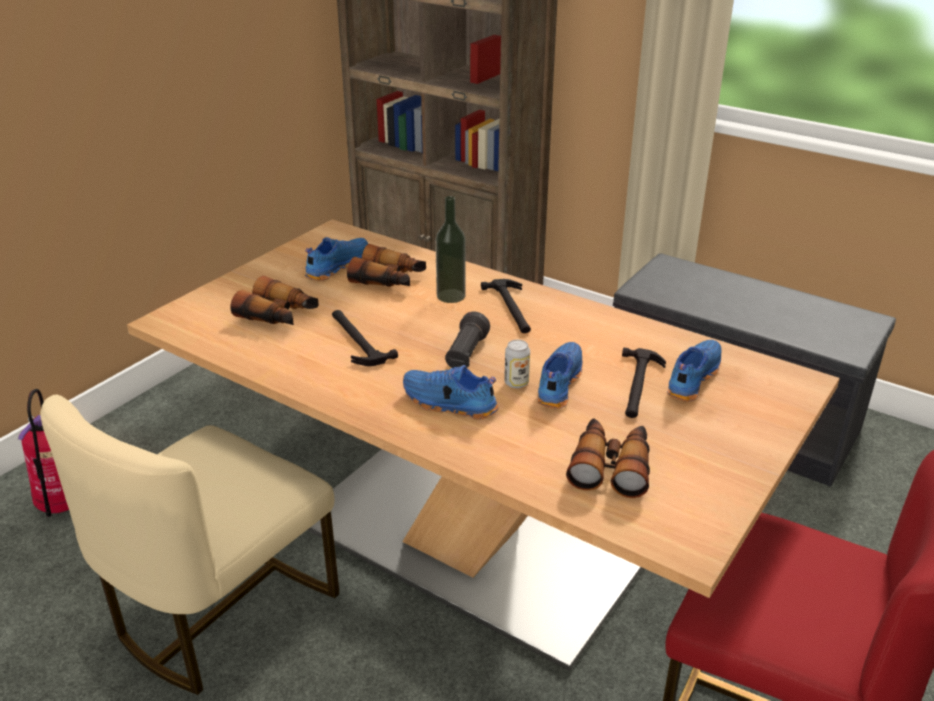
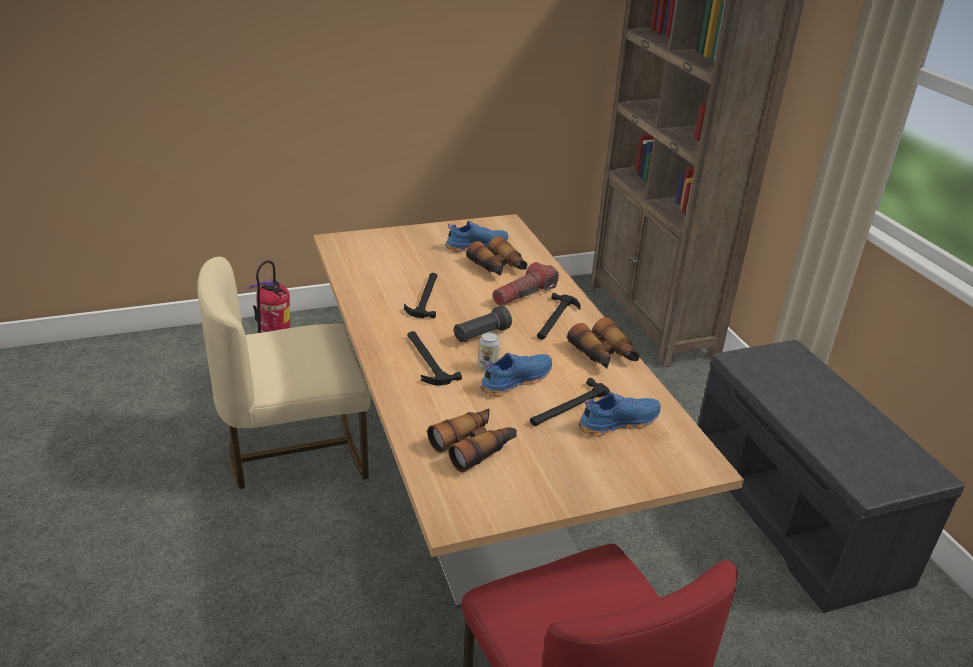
camera: 35 degrees right, 0 degrees up
binoculars [230,276,319,325] -> binoculars moved to [567,317,640,369]
blue shoe [403,365,498,419] -> hammer [407,331,462,386]
bottle [435,196,466,303] -> flashlight [492,262,559,306]

